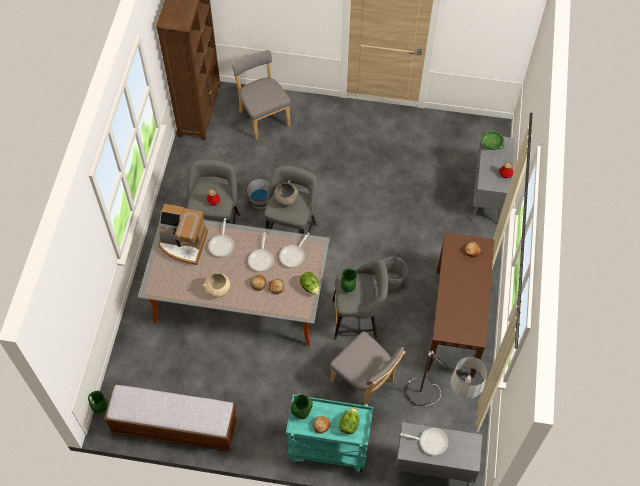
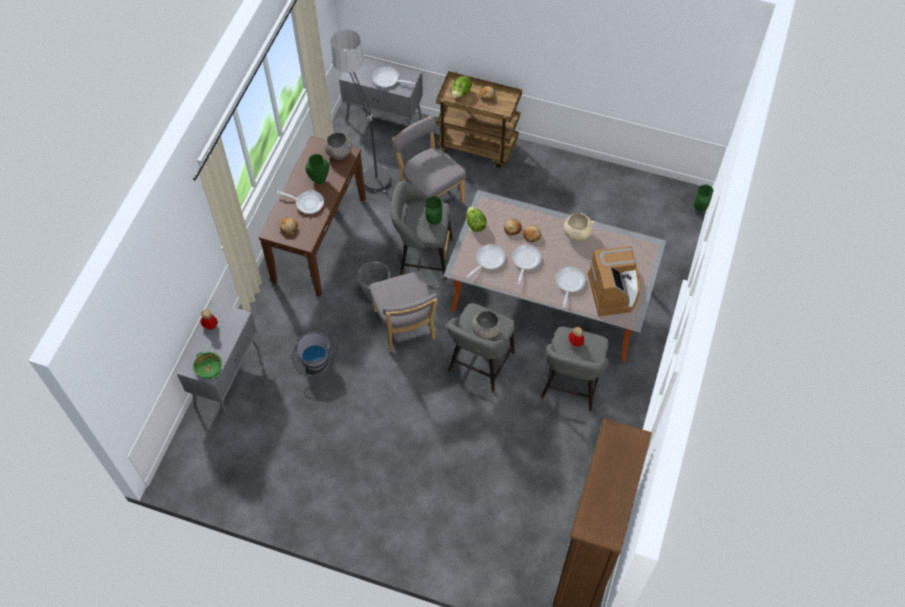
camera: 170 degrees left, 0 degrees up
bench [104,385,237,452] -> none
coffee machine [158,204,208,265] -> coffee machine turned 60 degrees clockwise [588,246,640,316]
grey chair [232,50,291,140] -> grey chair moved to [369,271,437,352]
grey bucket [243,176,271,209] -> grey bucket moved to [292,332,331,377]
turquoise cart [286,394,373,472] -> brown cart [436,71,522,168]
green vase [290,395,313,419] -> green vase moved to [306,154,329,184]
none -> frying pan [277,191,324,214]
none -> grey bowl [324,132,353,160]

